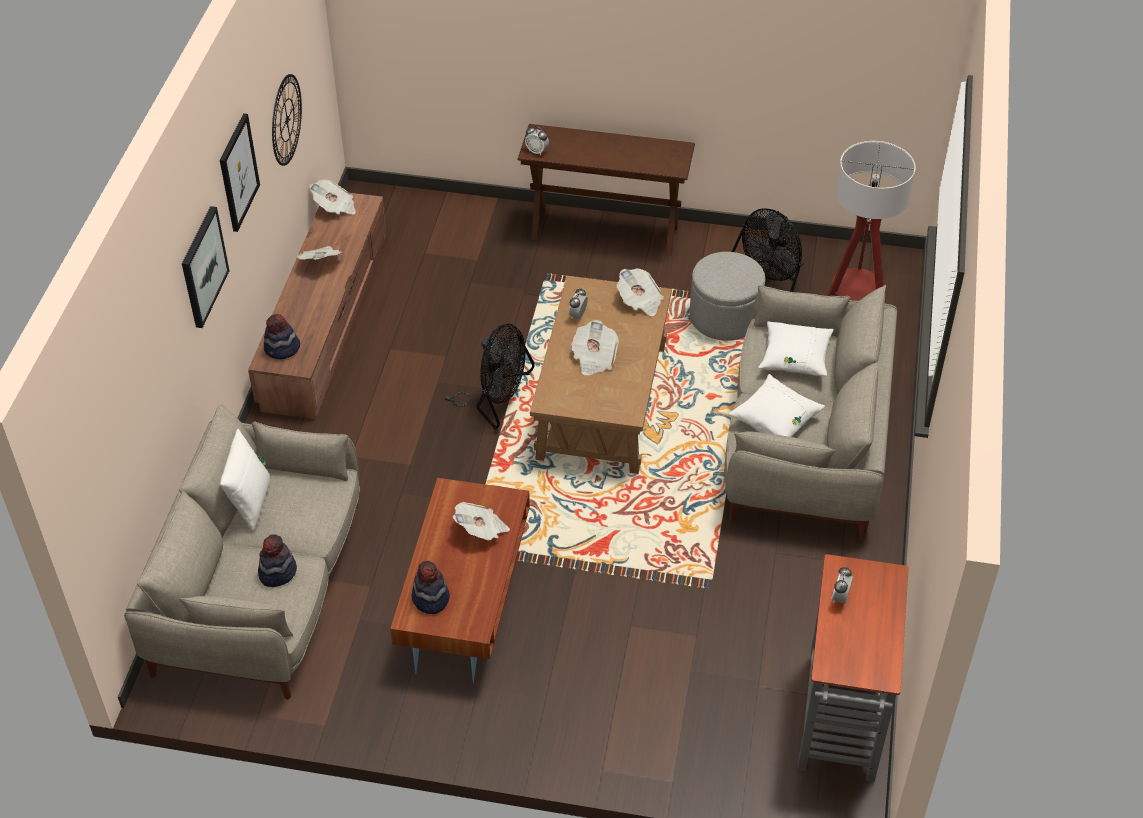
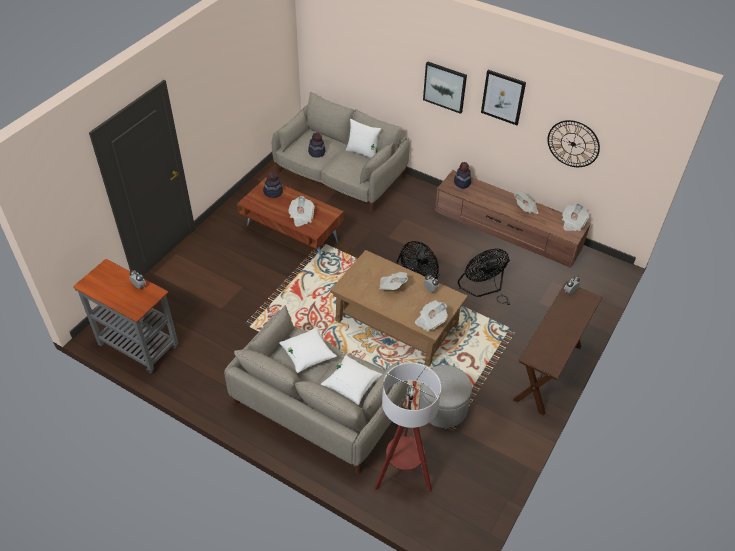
camera: 110 degrees right, 0 degrees up
black fan [732,208,803,292] -> black fan moved to [458,249,510,305]

